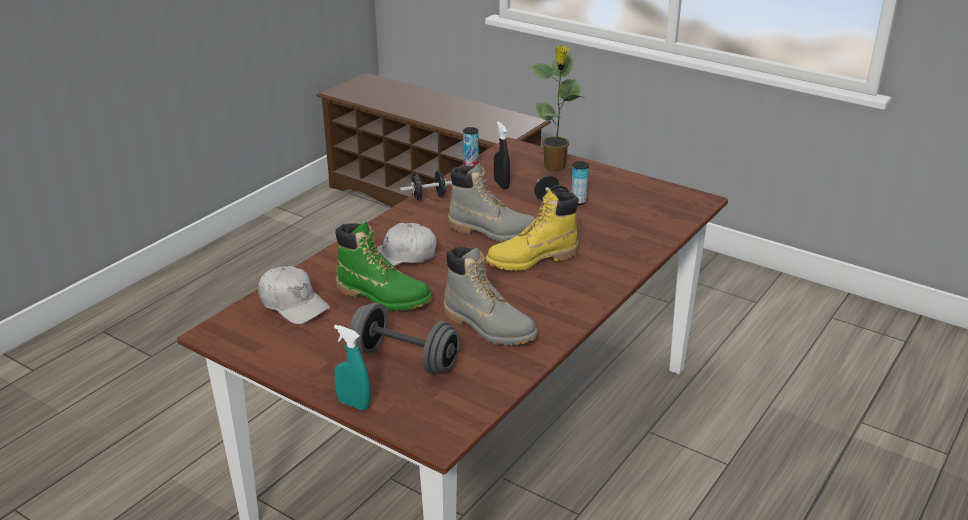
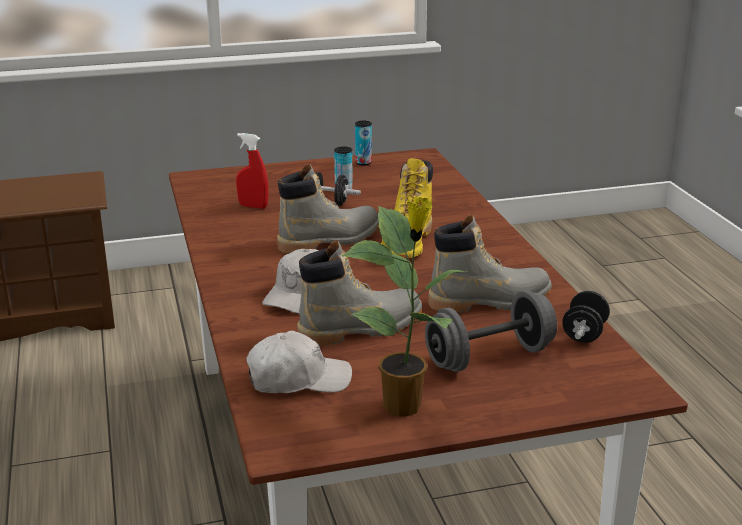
camera: 50 degrees left, 5 degrees down
turquoise spray bottle [334,325,370,410] -> none
green boot [335,221,432,311] -> grey boot [297,241,422,346]
black dumbbell [400,171,452,200] -> black dumbbell moved to [562,291,610,343]
can [463,127,478,166] -> can moved to [355,121,372,166]
black spray bottle [494,121,510,189] -> red spray bottle [236,133,268,209]
potted plant [528,45,586,172] -> potted plant moved to [341,196,468,417]

